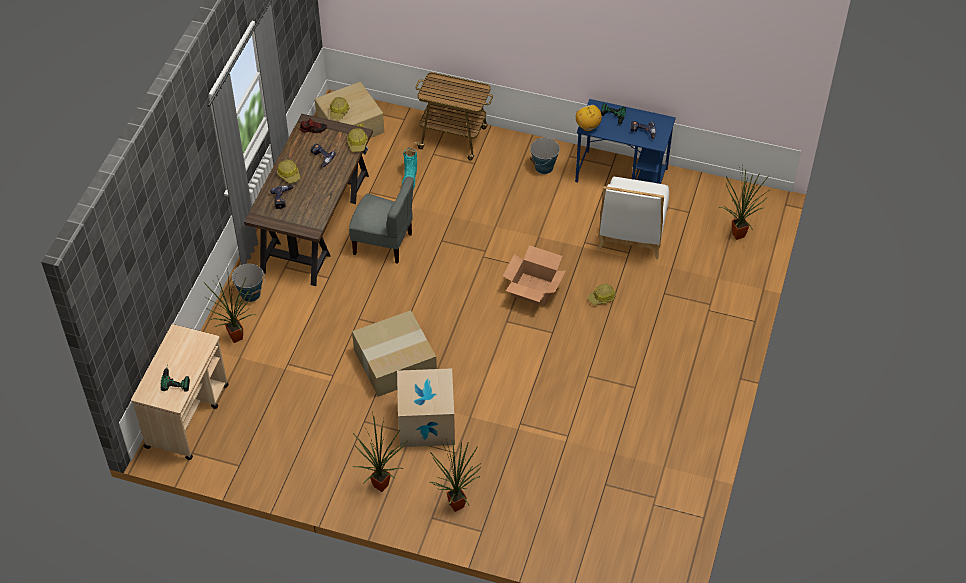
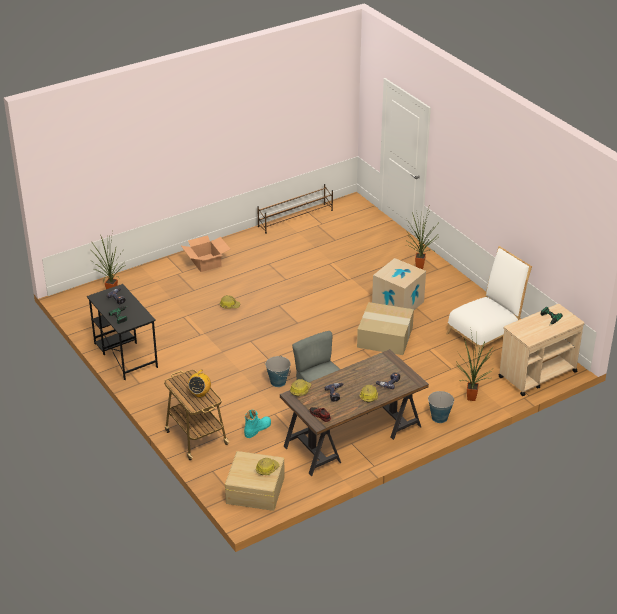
camera: 140 degrees left, 15 degrees down
potted plant [353,412,407,492] -> none
cardboard box [503,245,566,307] -> cardboard box moved to [181,235,231,272]
bucket [530,138,560,174] -> bucket moved to [265,356,291,387]
blue desk [575,99,676,184] -> black desk [87,284,158,380]
radio [576,105,602,131] -> radio moved to [188,368,211,397]
white chair [598,177,669,259] -> white chair moved to [446,246,532,356]
none -> brown shoe rack [257,184,333,234]

